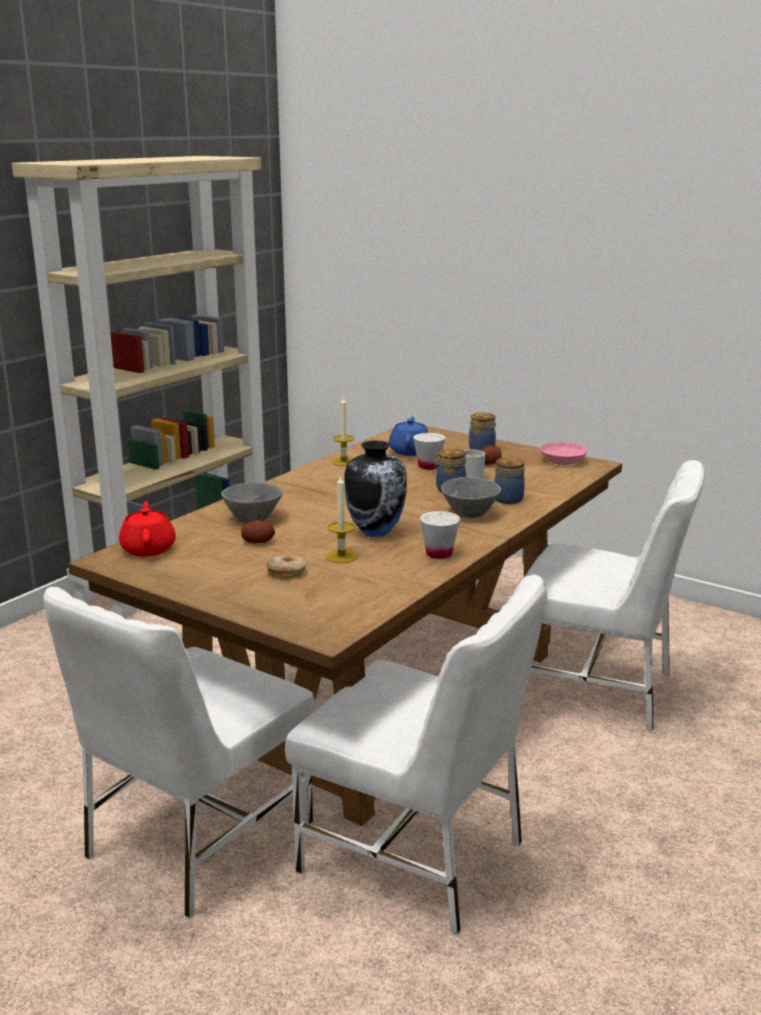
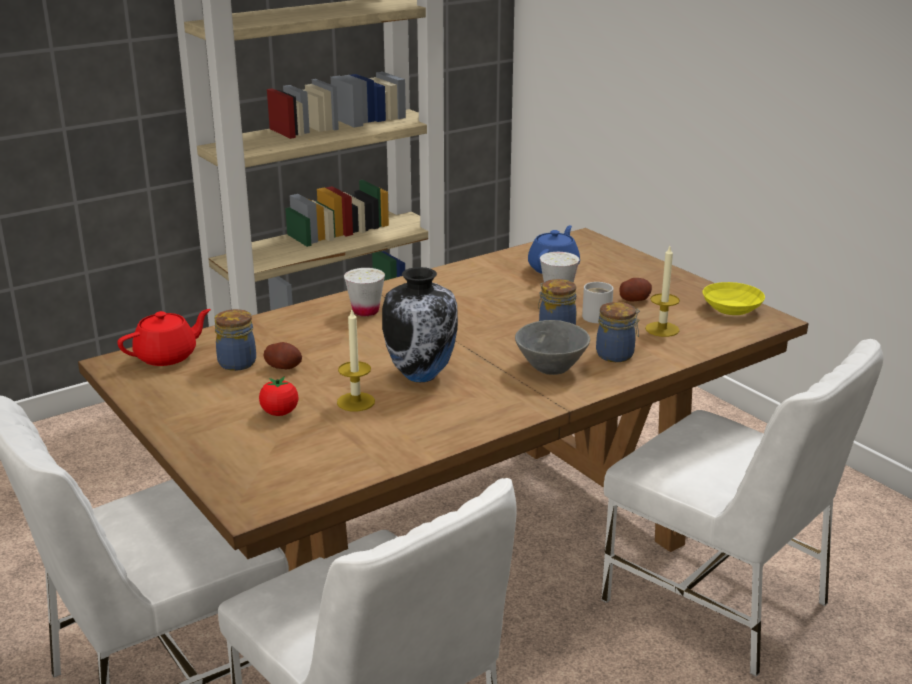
camera: 20 degrees right, 5 degrees up
red teapot [119,501,176,557] -> red teapot turned 45 degrees clockwise [117,309,211,366]
grey bowl [221,483,283,523] -> none
donut [267,555,307,578] -> tomato [259,376,299,416]
candle [332,397,355,466] -> candle moved to [645,246,680,337]
white cup [420,511,460,559] -> white cup moved to [344,268,385,316]
jar [469,413,496,450] -> jar moved to [215,309,256,371]
pink bowl [540,442,588,465] -> yellow bowl [703,282,765,315]

